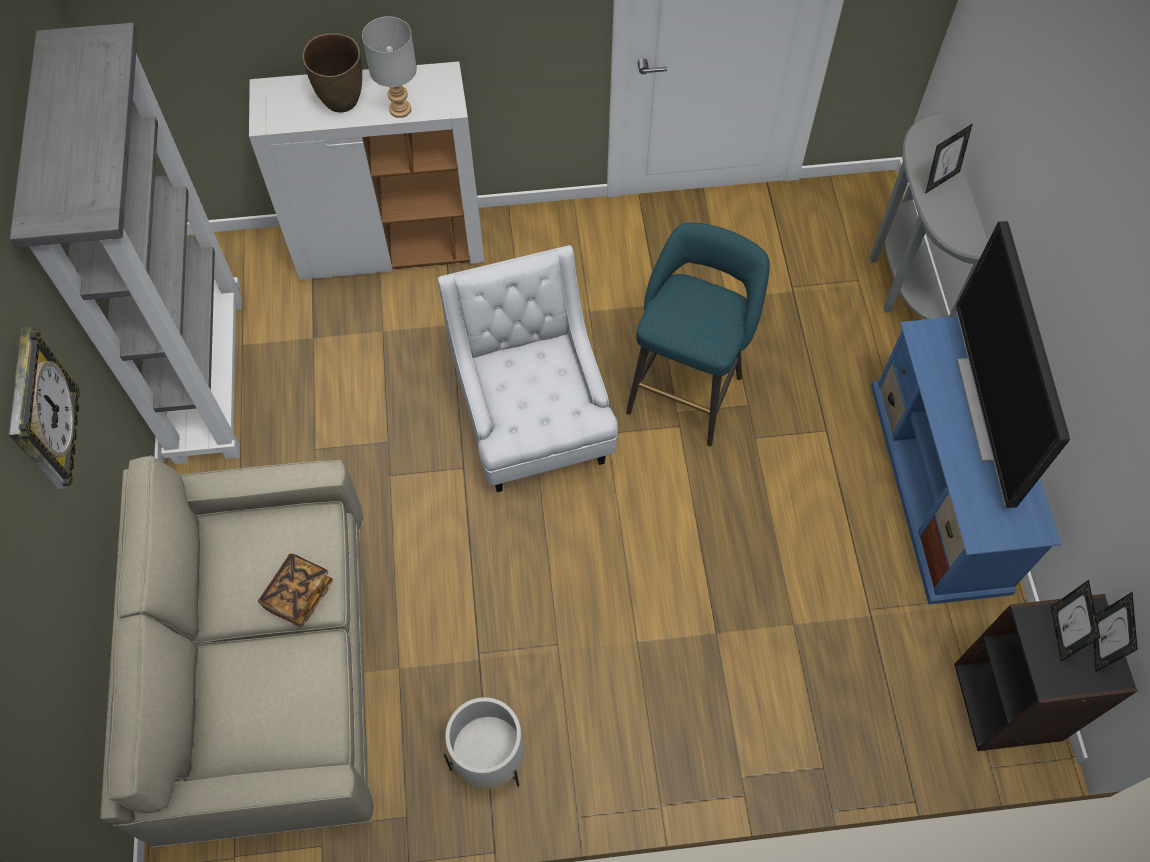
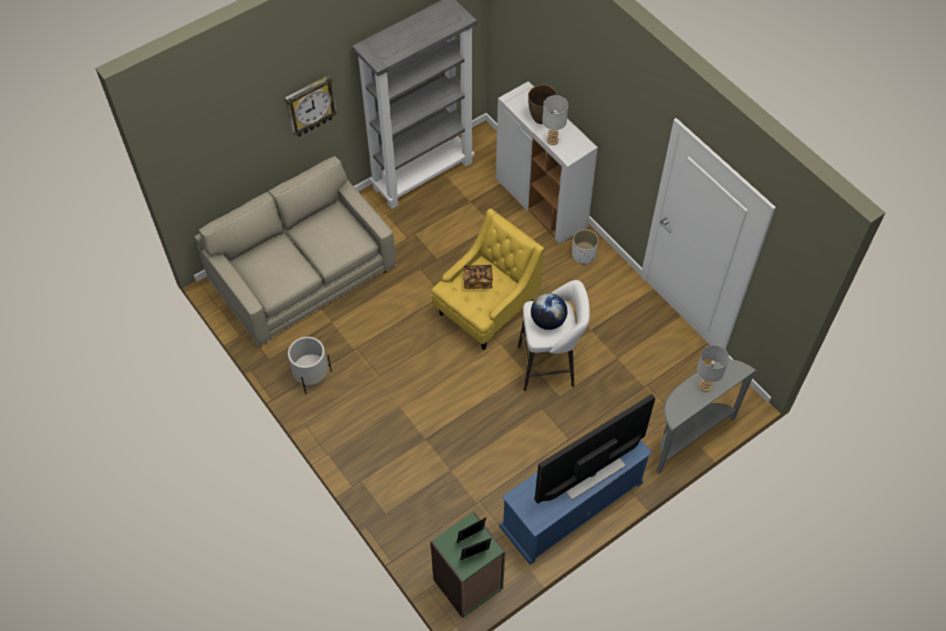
camera: 60 degrees right, 5 degrees down
book [258,554,333,627] -> book moved to [463,265,493,289]
white armchair [438,245,618,492] -> yellow armchair [431,208,544,350]
turquoise stool [626,223,770,447] -> white stool [518,280,590,391]
picture frame [925,124,972,194] -> grey table lamp [697,345,729,392]
black bookcase [954,594,1138,751] -> green bookcase [430,512,506,618]
none -> globe [531,293,567,330]
none -> white planter [572,229,599,264]

